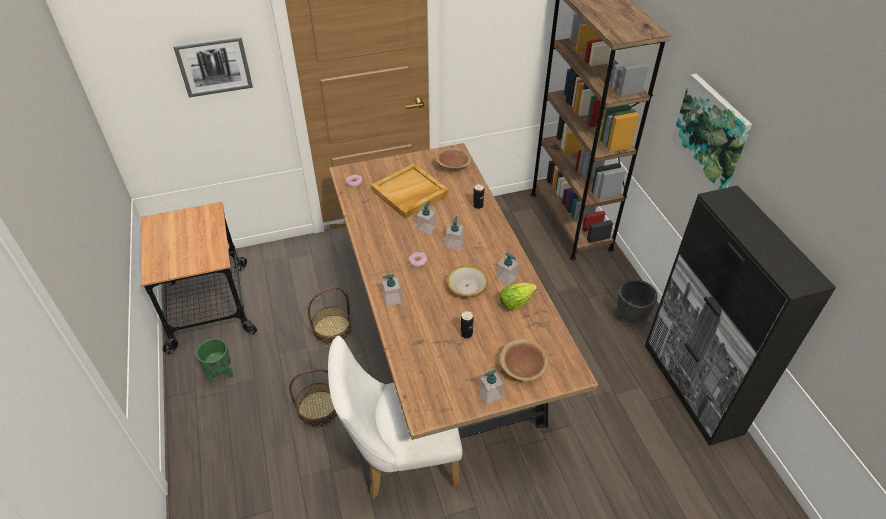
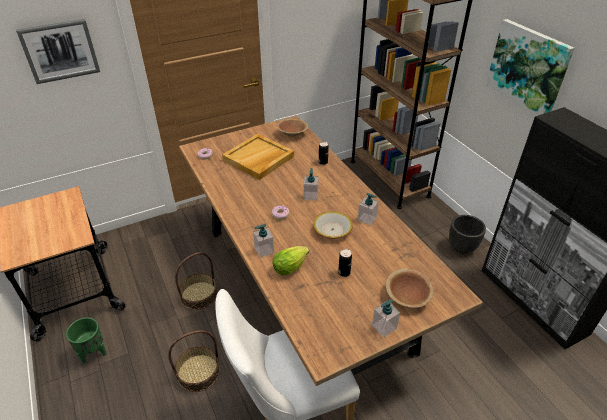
camera: 10 degrees left, 5 degrees down
soap dispenser [416,201,436,235] -> none
lettuce [500,283,537,310] -> lettuce moved to [273,246,309,275]

